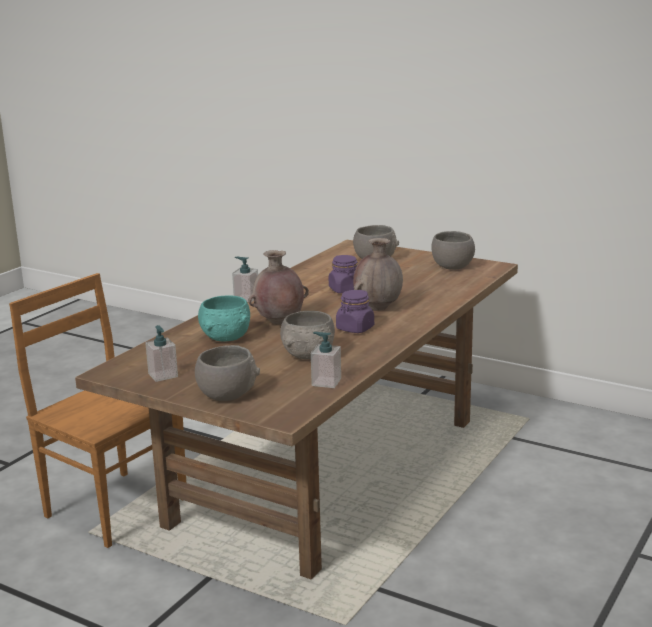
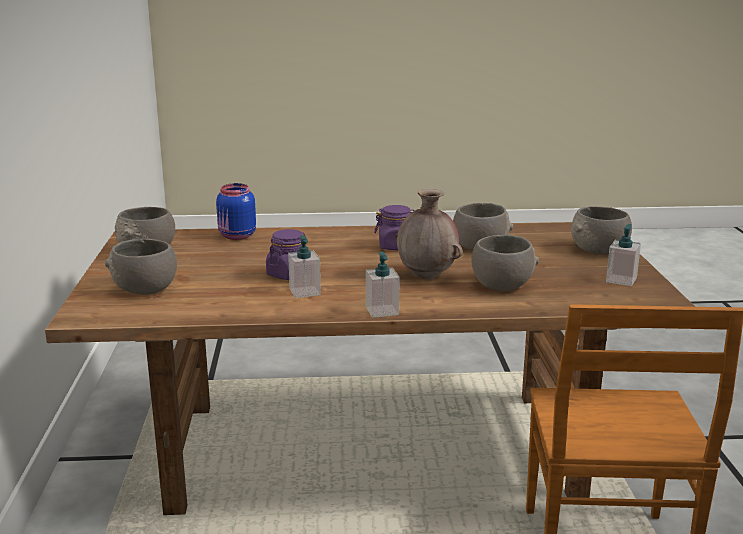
camera: 125 degrees left, 0 degrees up
turquoise bowl [198,295,250,342] -> grey bowl [471,235,539,291]
soap dispenser [311,332,341,388] -> soap dispenser moved to [288,235,321,298]
brown vase [353,238,403,311] -> none
none -> blue jar [216,183,256,240]

